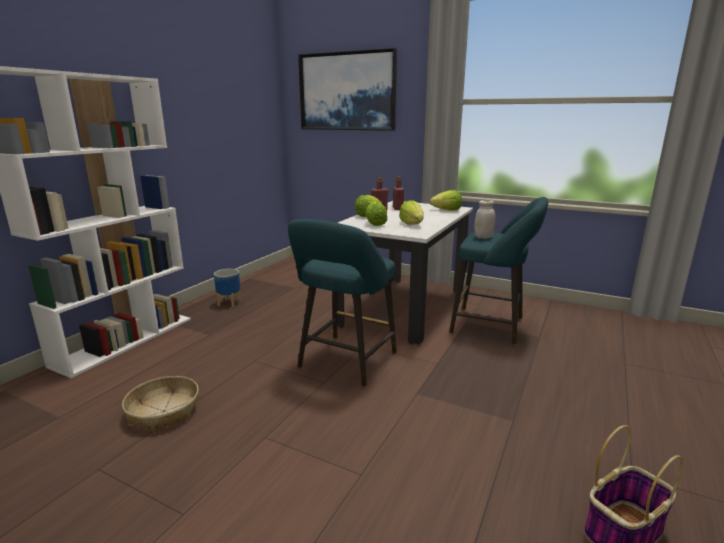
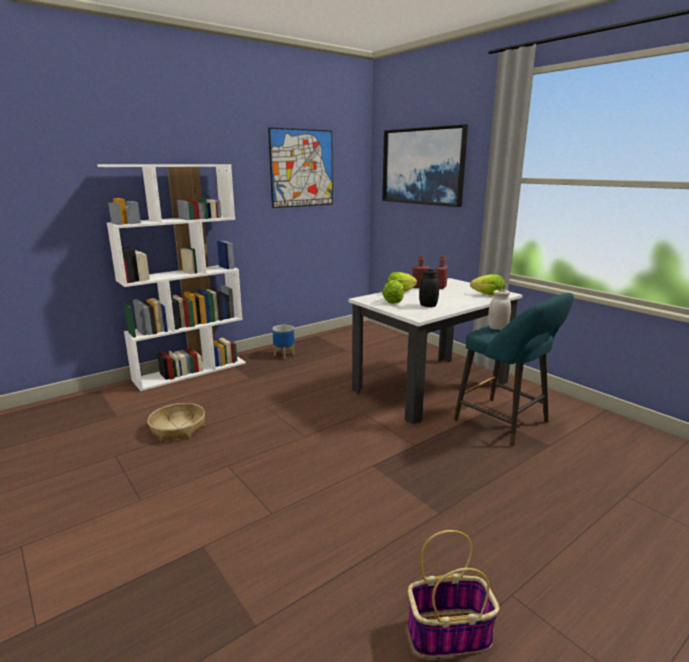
camera: 25 degrees right, 0 degrees up
turquoise stool [288,219,397,387] -> none
lettuce [399,200,424,225] -> black jar [419,269,439,307]
none -> picture [268,127,333,208]

